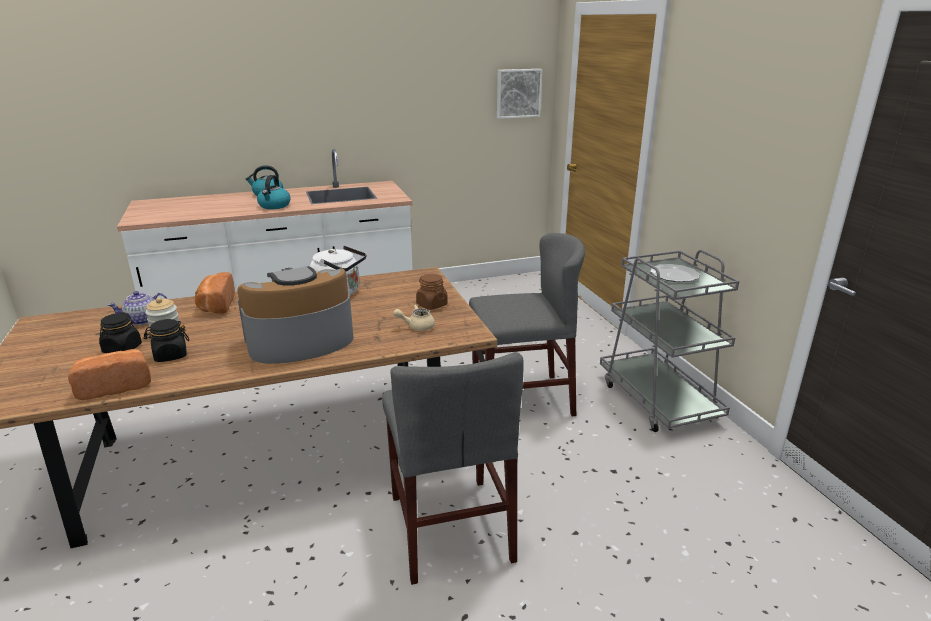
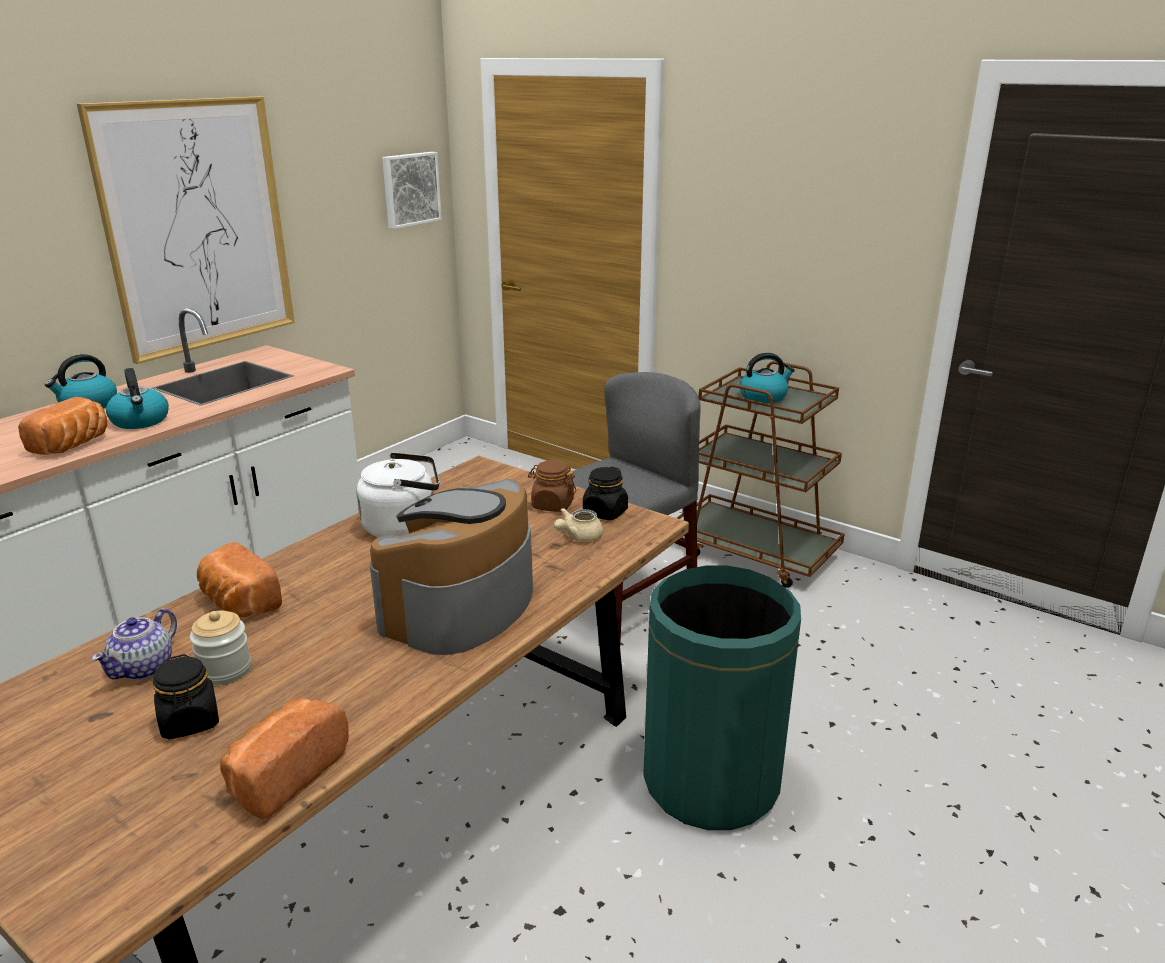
camera: 35 degrees left, 0 degrees up
black jar [144,319,189,362] -> black jar moved to [583,467,628,520]
grey chair [382,352,524,585] -> green trash can [643,566,801,830]
grey cart [600,250,740,432] -> brown cart [677,361,845,588]
plate [650,264,700,282] -> kettle [740,353,795,403]
none -> bread [18,397,107,455]
none -> picture [77,96,295,364]

